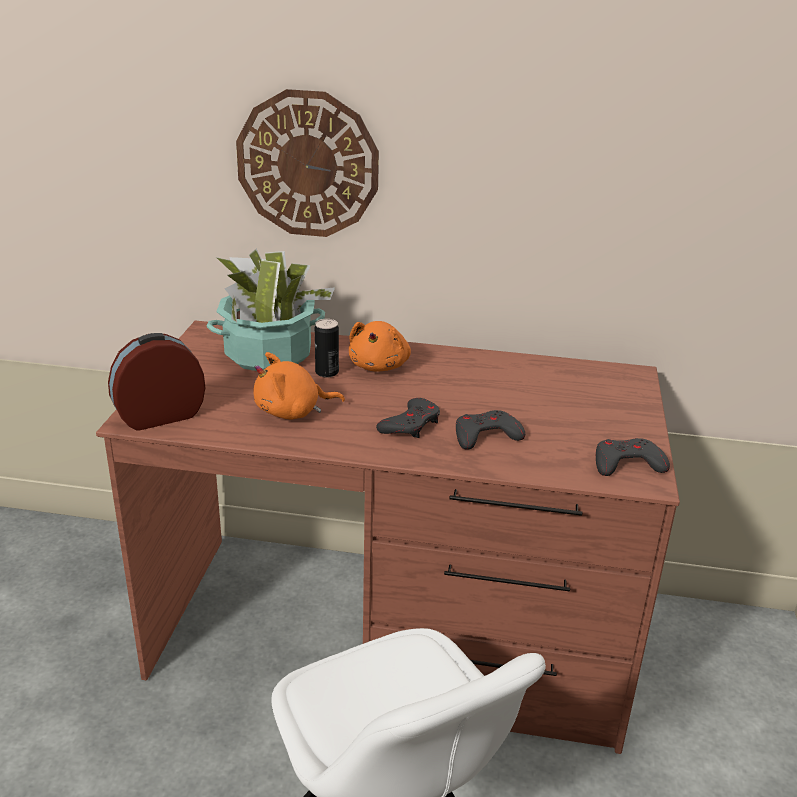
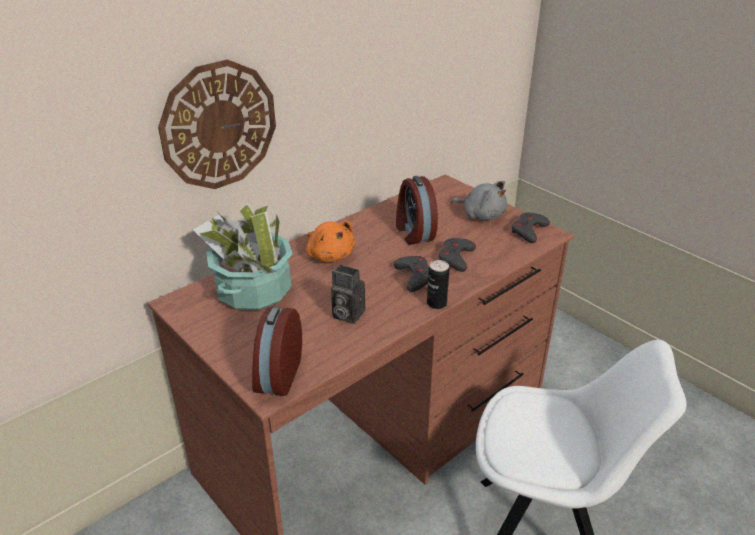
camera: 50 degrees left, 5 degrees up
orange plush toy [253,352,345,419] -> camera [331,265,365,324]
can [315,319,339,378] -> can moved to [427,260,449,309]
none -> alarm clock [396,176,438,245]
none -> grey plush toy [451,181,507,220]

